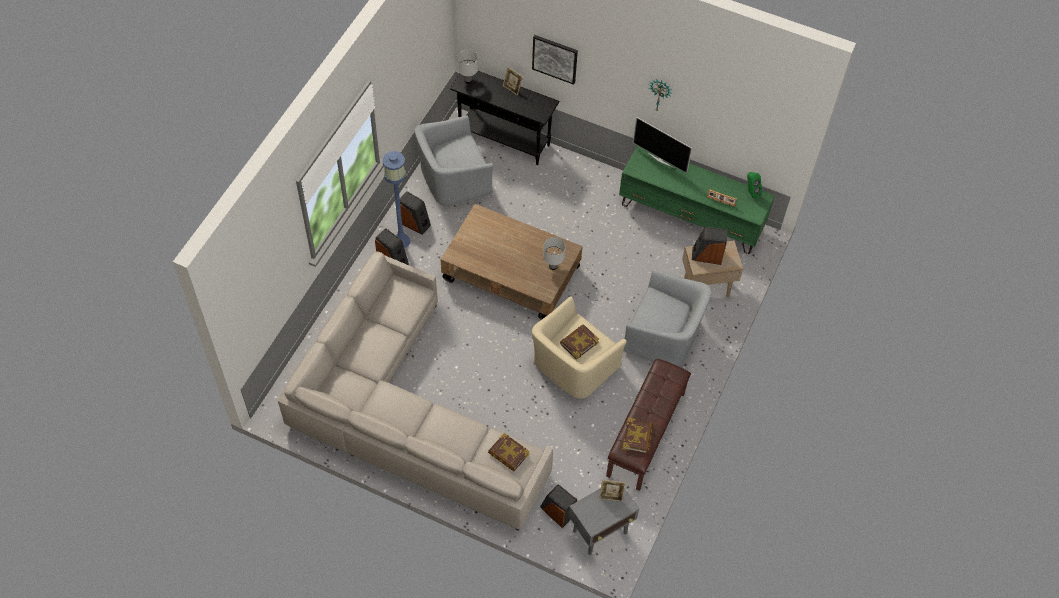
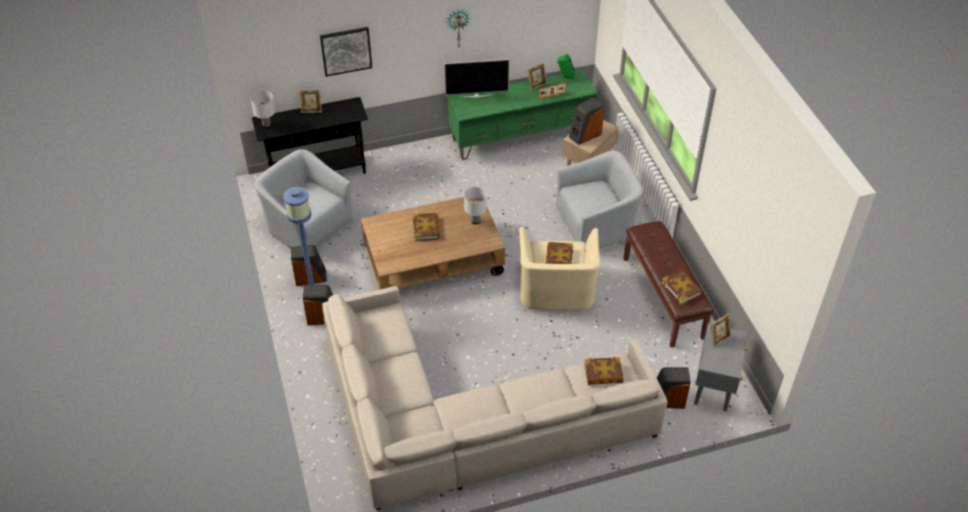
camera: 40 degrees left, 10 degrees down
grey armchair [414,115,493,207] -> grey armchair turned 105 degrees clockwise [255,149,353,248]
none -> book [413,213,440,241]
none -> picture frame [528,63,547,90]

